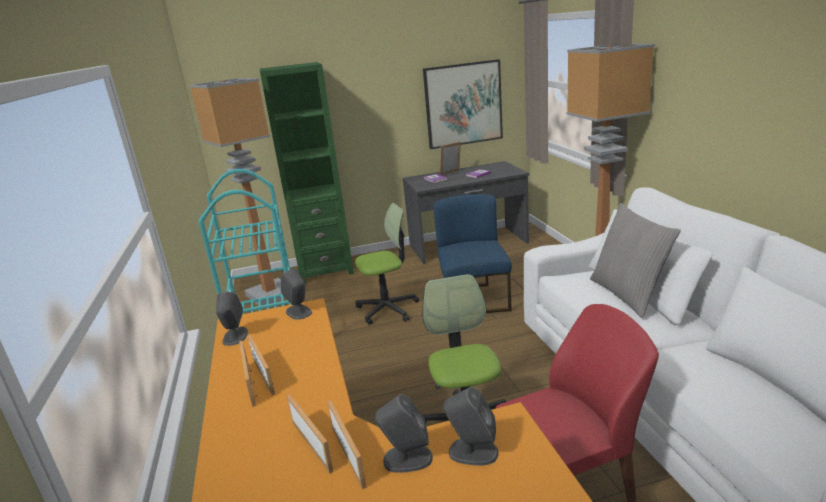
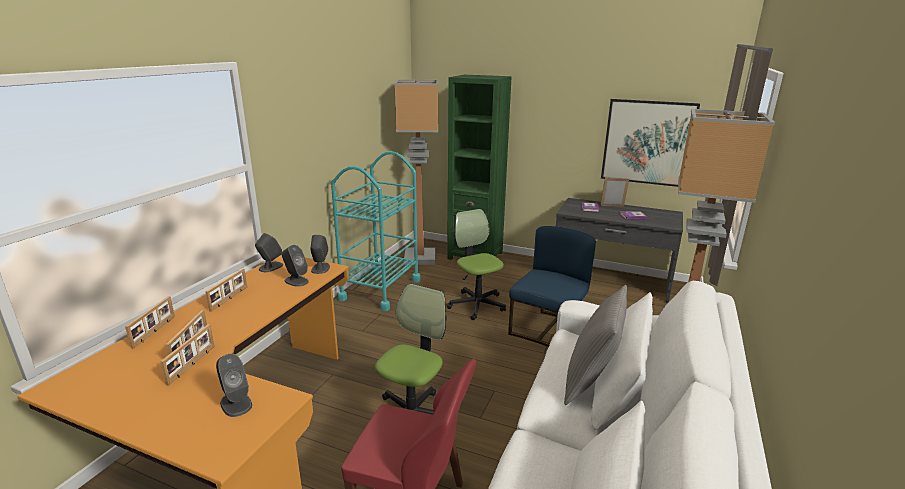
camera: 35 degrees right, 0 degrees up
picture frame [247,334,275,395] -> picture frame moved to [125,296,175,349]
office chair [355,203,419,325] -> office chair turned 135 degrees counterclockwise [447,209,506,320]
grey speaker [375,394,433,473] -> grey speaker moved to [282,245,309,287]

